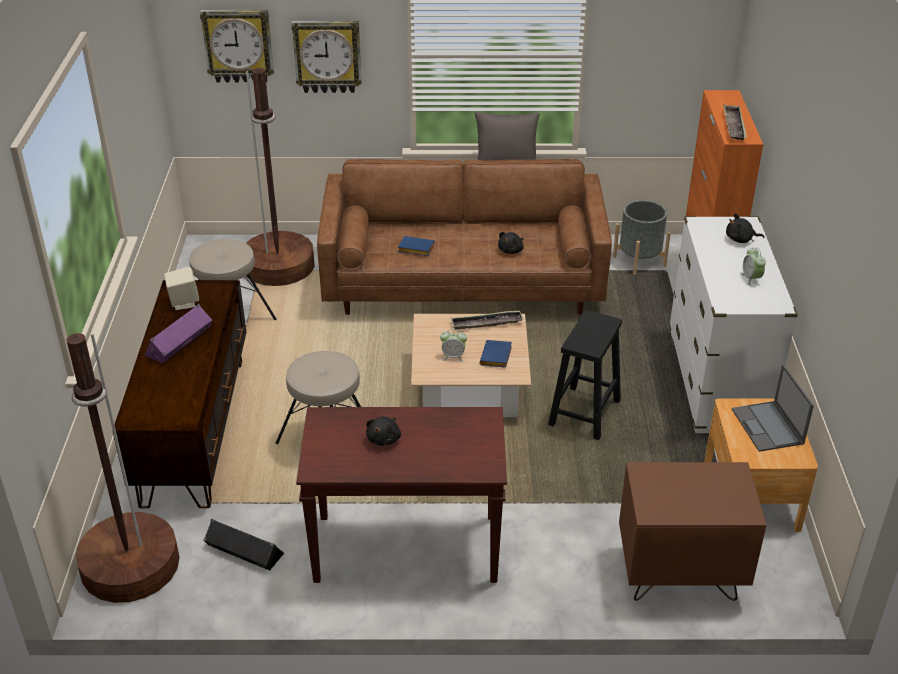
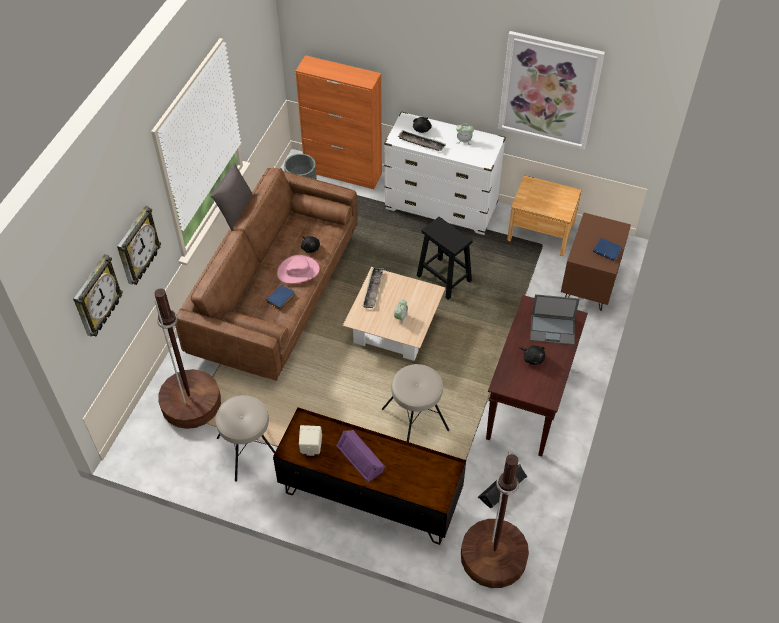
camera: 70 degrees left, 15 degrees up
blue book [480,340,512,368] -> blue book moved to [593,238,623,261]
tray [723,104,747,140] -> tray moved to [398,130,446,151]
laptop [732,364,814,452] -> laptop moved to [530,294,580,345]
none -> pink hat [277,255,320,284]
none -> picture [498,31,605,150]

